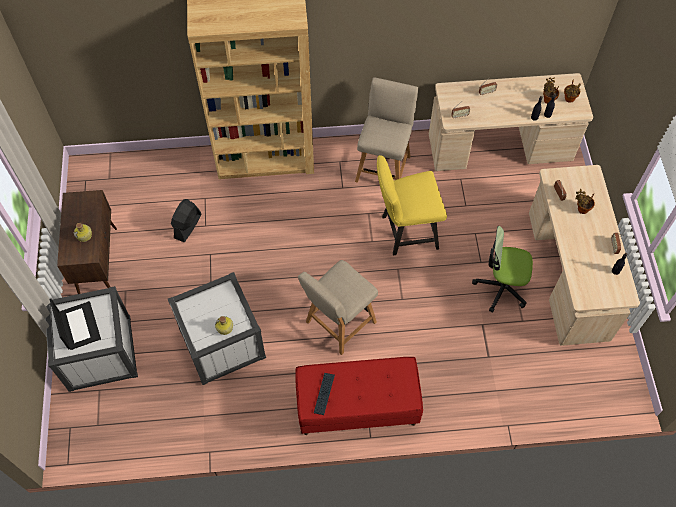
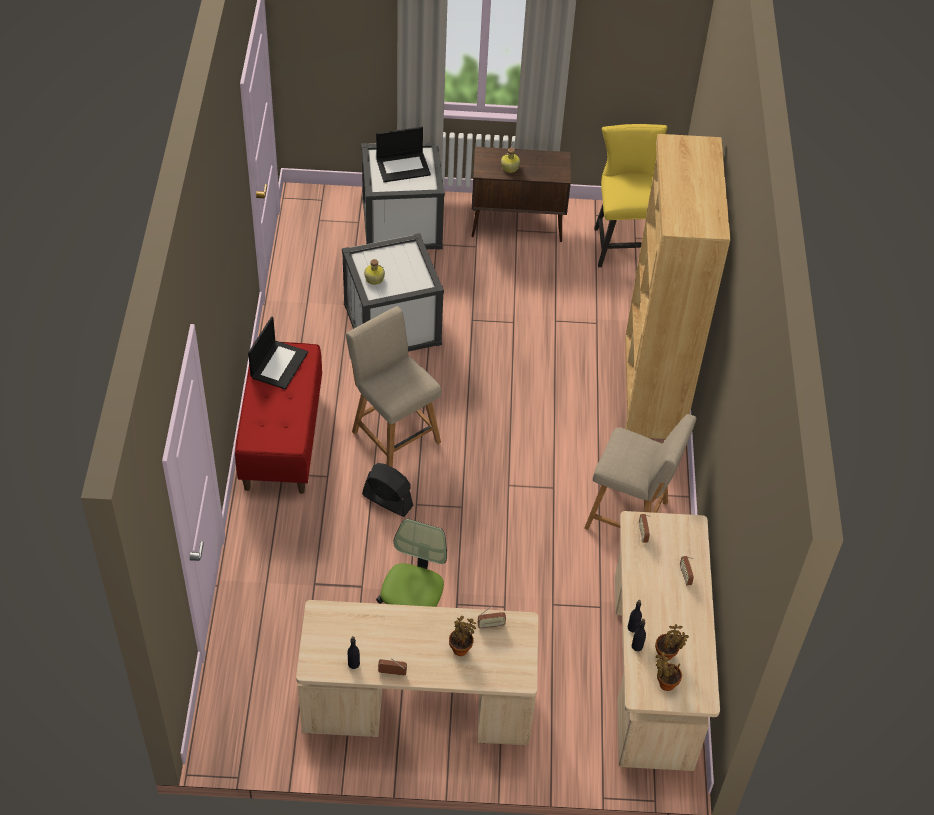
camera: 95 degrees right, 10 degrees down
black fan [171,199,202,242] -> black fan moved to [362,463,413,517]
keyboard [314,373,335,415] -> laptop [248,316,308,390]
yellow chair [377,155,447,255] -> yellow chair moved to [594,124,668,267]

